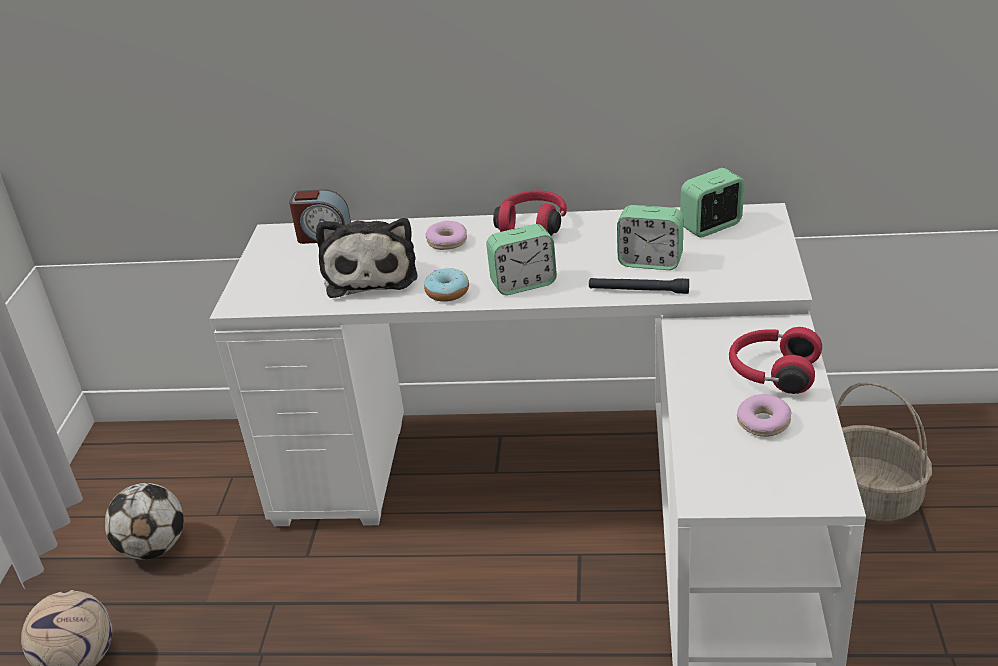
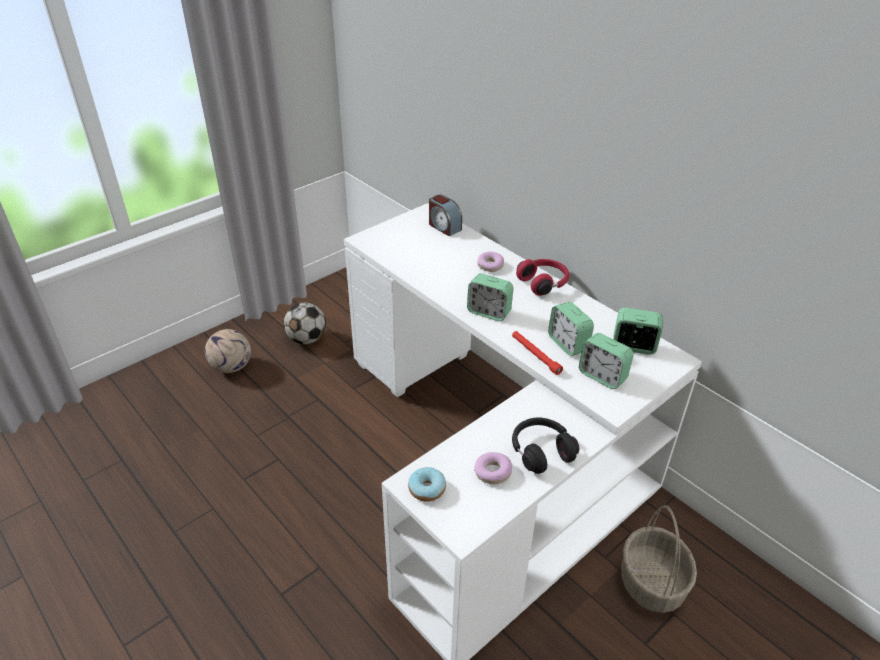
camera: 40 degrees right, 5 degrees up
plush toy [316,218,418,298] -> none
donut [424,267,469,302] -> donut moved to [408,467,446,502]
black flashlight [589,278,689,294] -> red flashlight [512,331,563,375]
red headphones [729,327,822,394] -> black headphones [512,417,579,474]
none -> alarm clock [579,333,634,389]

